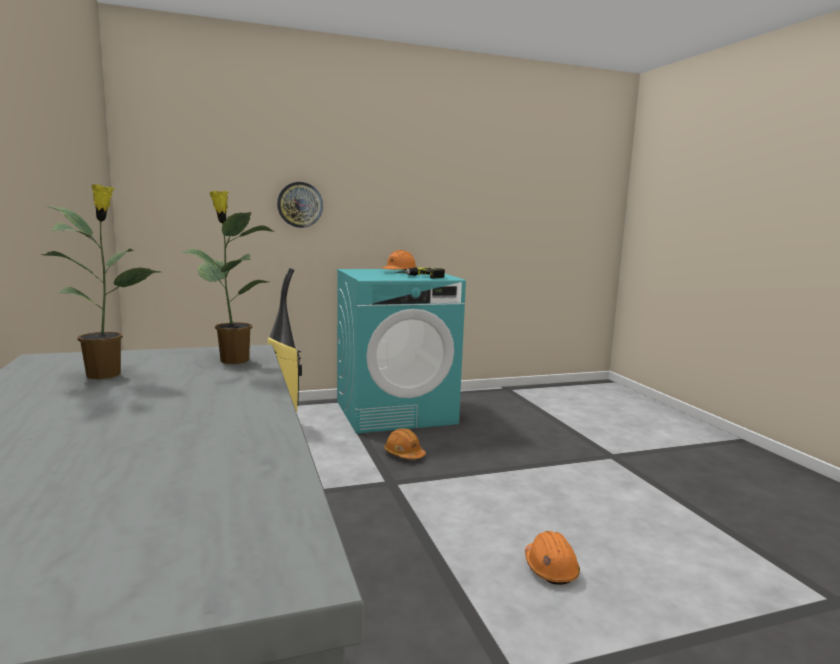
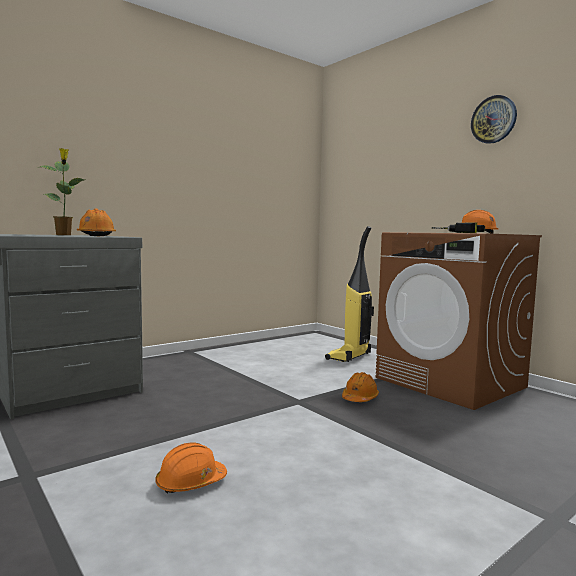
camera: 70 degrees right, 5 degrees down
potted plant [182,190,276,364] -> orange hard hat [77,209,116,236]
wall clock [277,182,323,228] -> wall clock moved to [471,95,517,144]
turquoise washing machine [337,269,466,434] -> brown washing machine [376,232,542,410]

